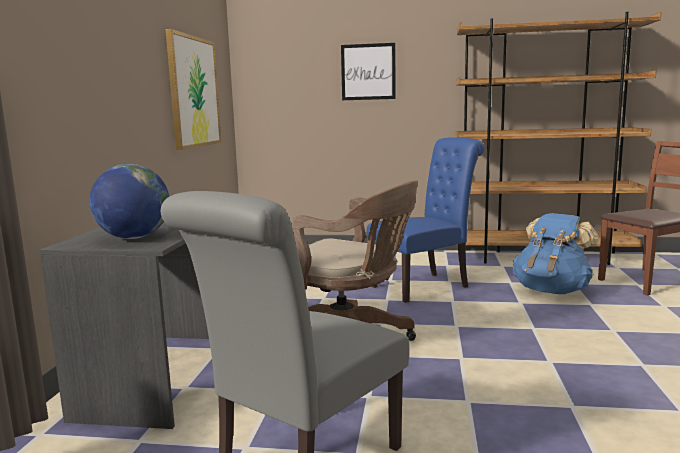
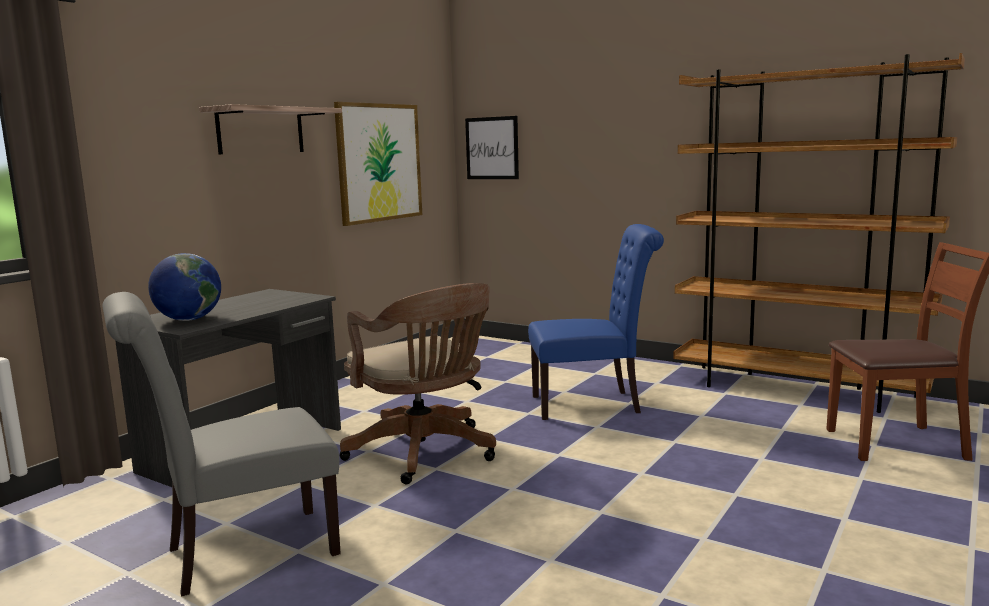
camera: 25 degrees right, 0 degrees up
picture [341,43,396,100] -> picture moved to [465,116,519,179]
blue backpack [513,213,599,294] -> none
none -> shelf [199,104,342,154]

